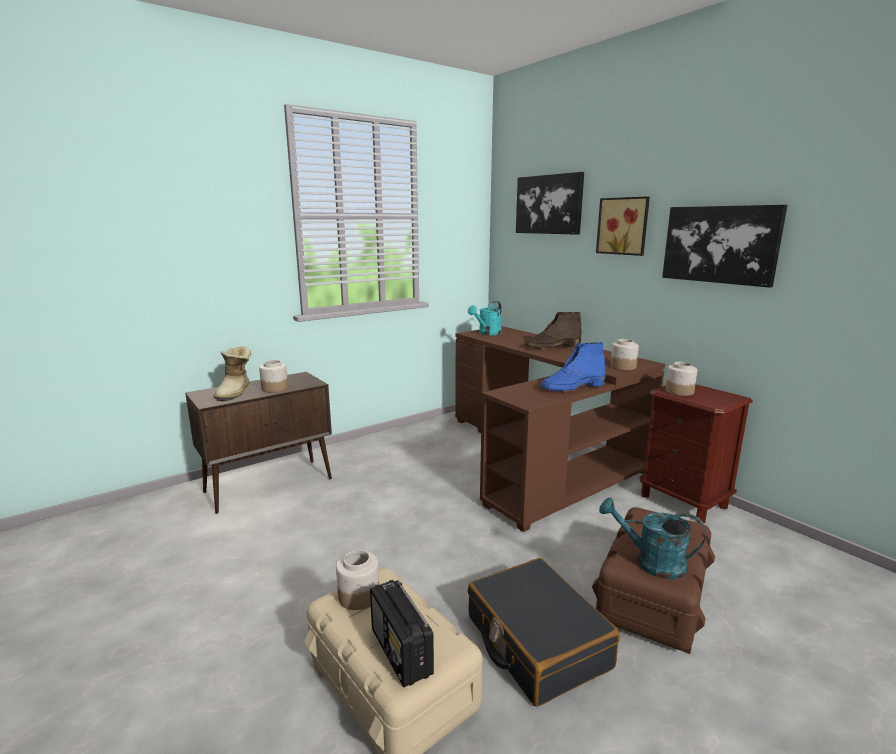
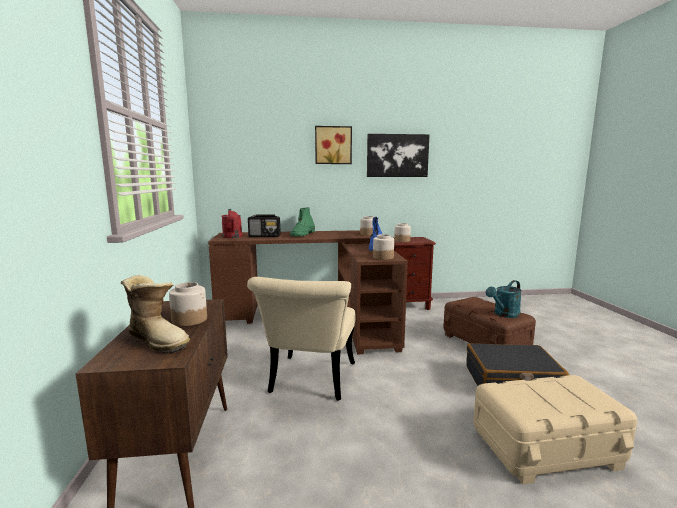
camera: 60 degrees left, 5 degrees down
jar [336,550,379,610] -> jar moved to [373,234,394,260]
radio [370,580,434,687] -> radio moved to [248,214,281,237]
turquoise watering can [468,301,502,335] -> red watering can [221,209,242,238]
picture [516,172,584,235] -> none
brown boot [525,312,581,349] -> green boot [290,207,315,237]
none -> beige chair [247,277,355,401]

